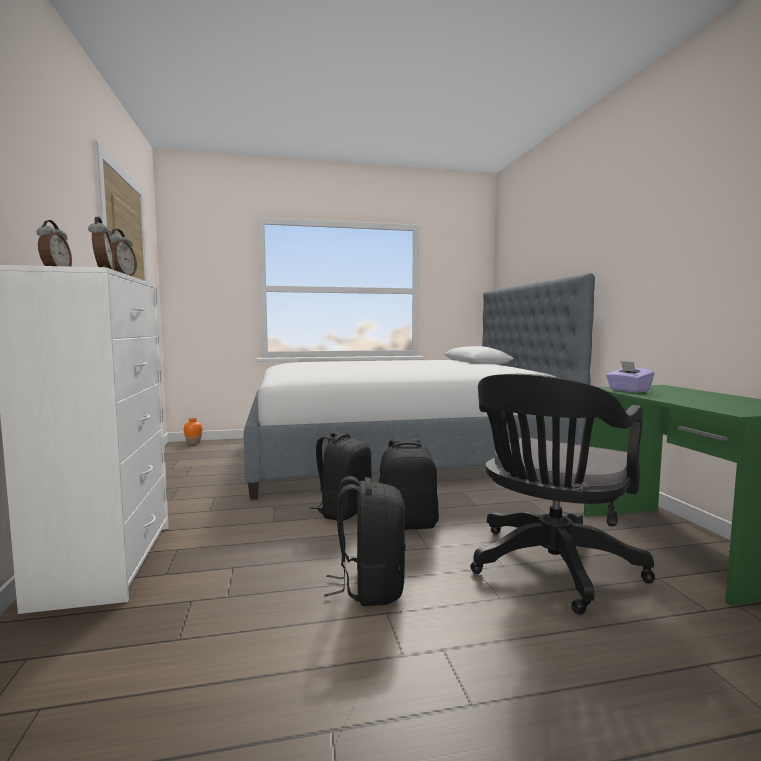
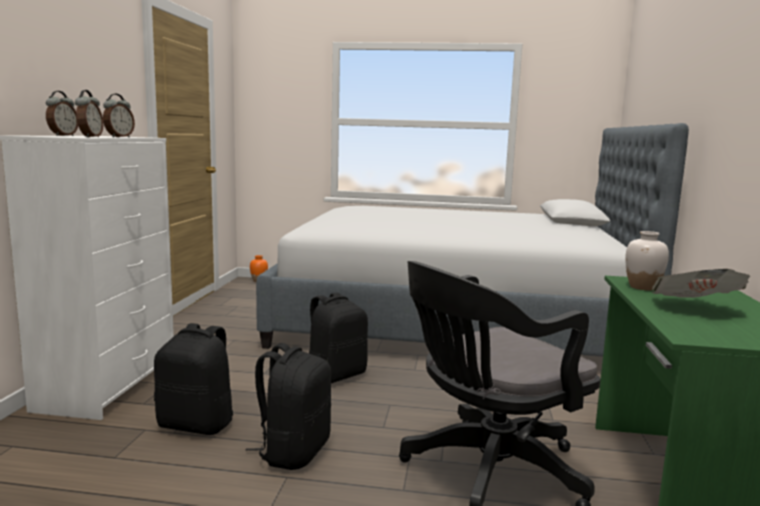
camera: 20 degrees right, 5 degrees up
black backpack [379,439,439,530] -> black backpack moved to [154,323,234,435]
purple tissue box [606,361,655,393] -> white vase [625,231,669,290]
none -> newspaper [652,269,750,298]

